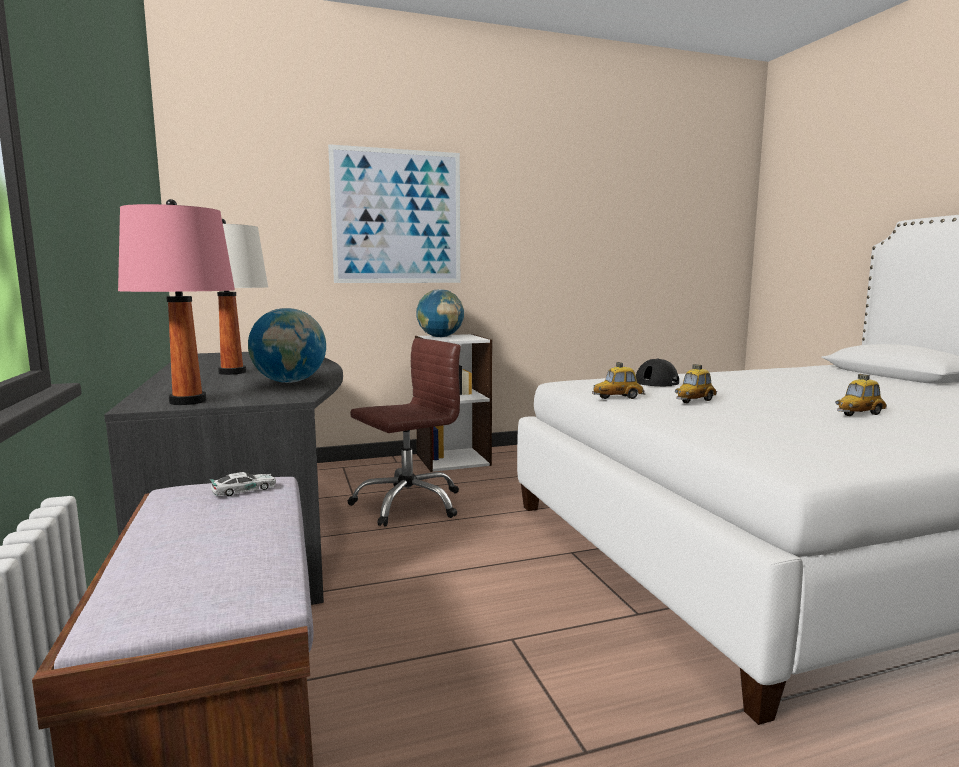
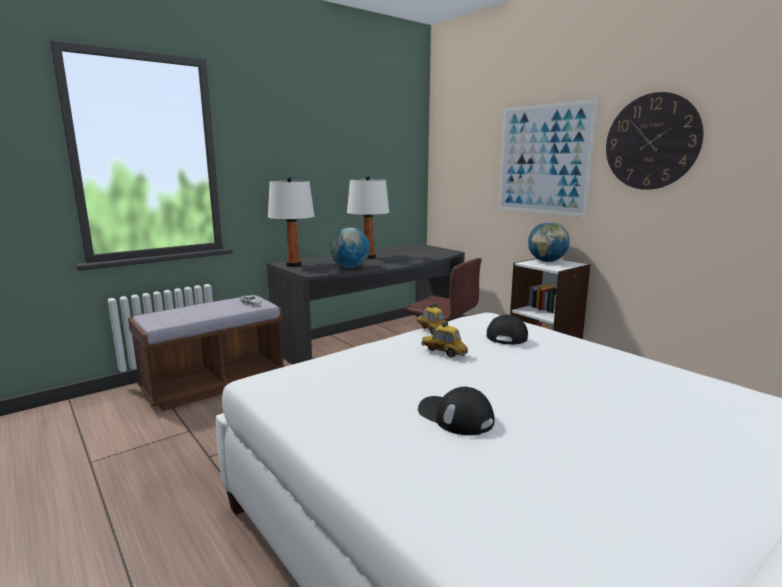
camera: 70 degrees right, 5 degrees up
pink table lamp [118,199,235,405] -> white table lamp [268,177,315,267]
toy car [835,374,887,416] -> black cap [418,387,494,435]
none -> wall clock [606,92,703,190]

